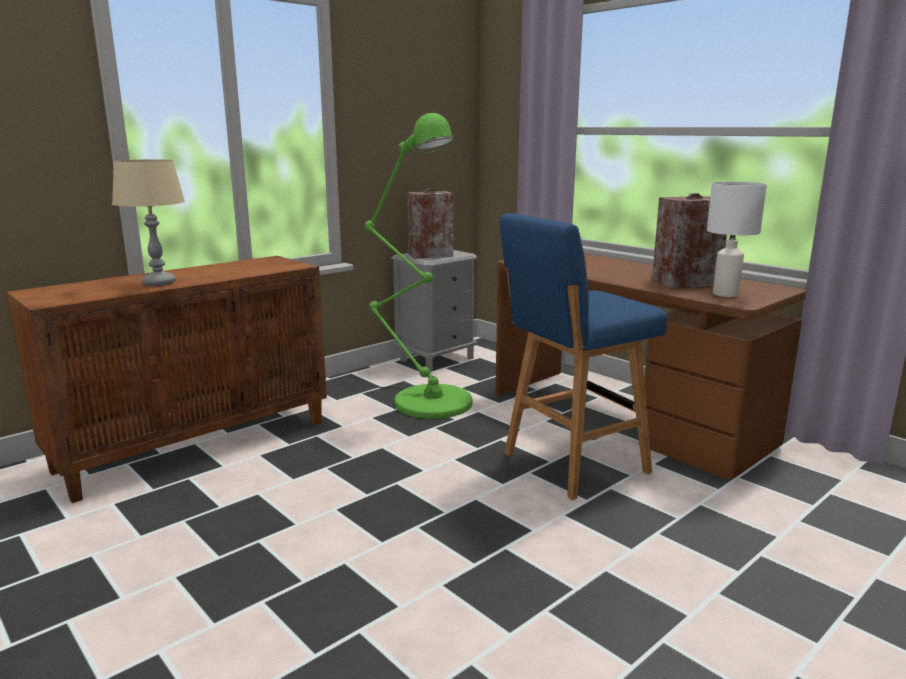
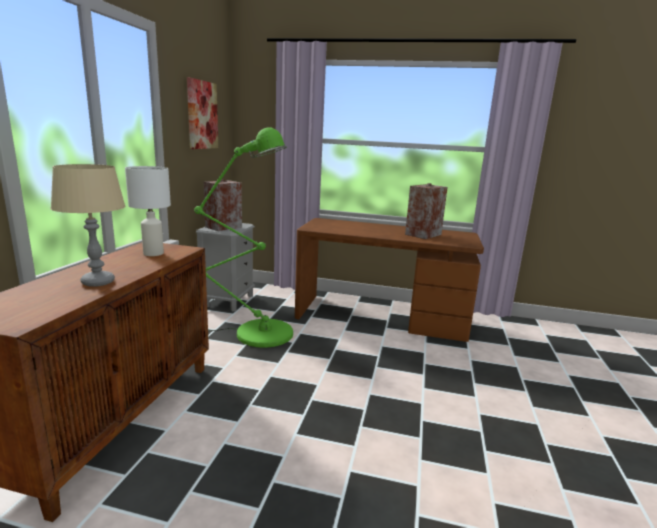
camera: 35 degrees left, 0 degrees up
blue stool [500,213,668,500] -> none
white table lamp [707,181,767,297] -> white table lamp moved to [125,166,171,256]
none -> picture [187,77,218,149]

